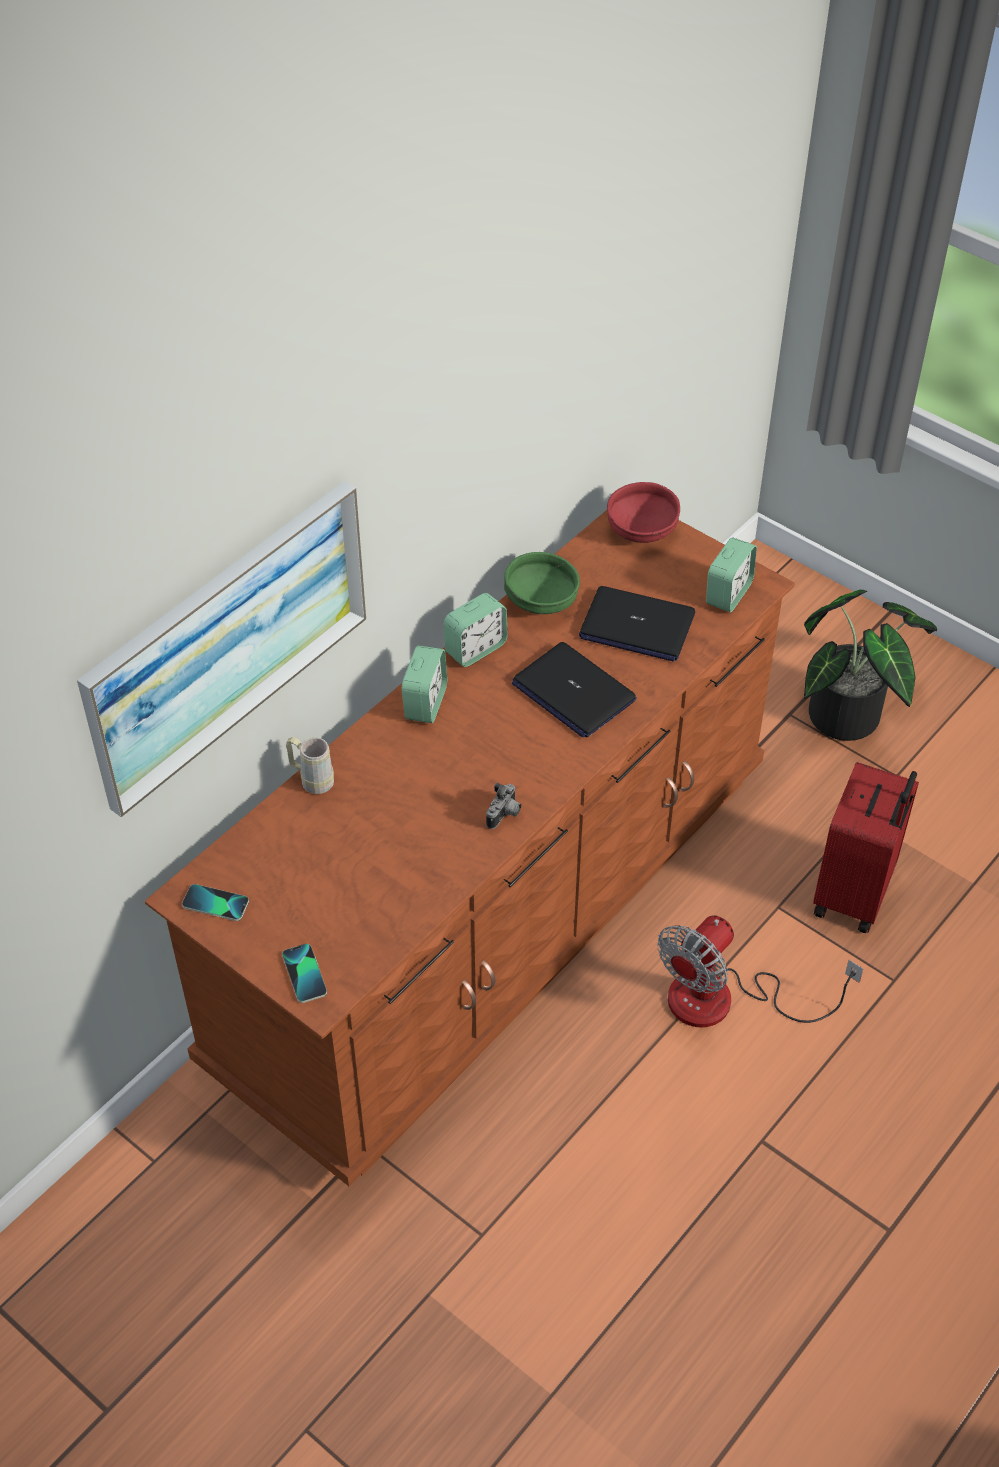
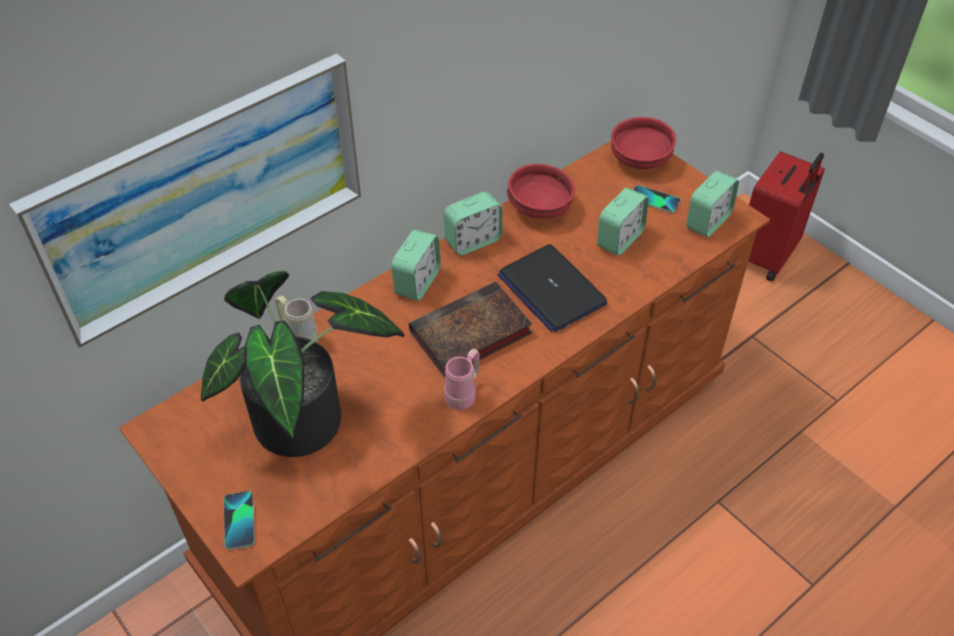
camera: 10 degrees right, 0 degrees up
phone [182,884,249,921] -> phone moved to [633,185,681,213]
camera [486,783,521,829] -> pink mug [444,349,480,410]
green bowl [504,552,580,614] -> red bowl [507,164,575,219]
laptop [579,586,695,662] -> alarm clock [597,188,649,256]
fan [657,915,863,1027] -> none
potted plant [804,590,937,741] -> potted plant moved to [201,271,405,457]
red suitcase [813,762,919,933] -> red suitcase moved to [749,151,825,281]
none -> book [409,281,532,377]

